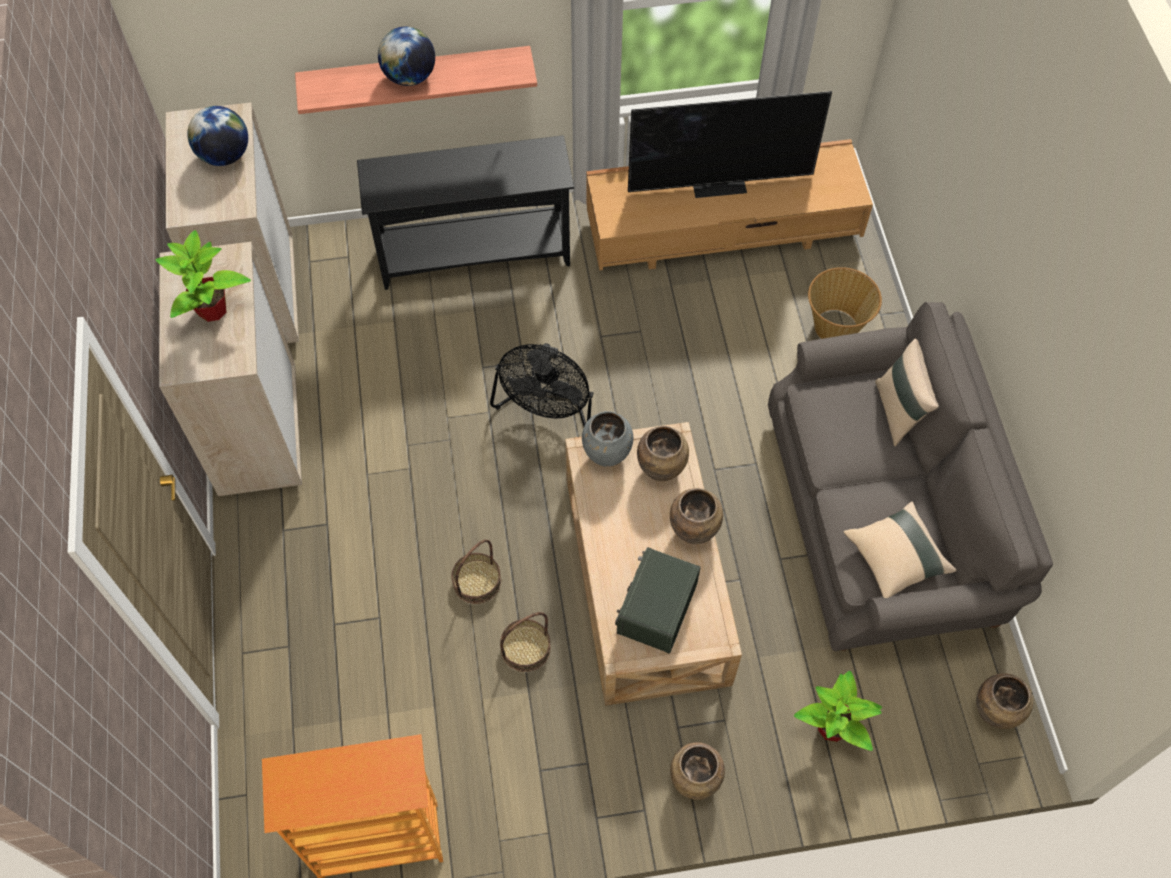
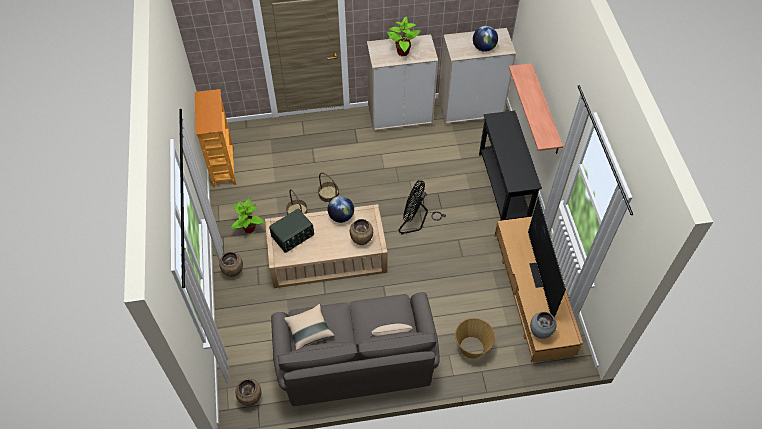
camera: 90 degrees right, 5 degrees down
globe [378,27,435,86] -> globe moved to [328,196,354,223]
grey vase [582,411,633,467] -> grey vase moved to [530,312,556,339]
radio [615,547,701,654] -> radio turned 120 degrees clockwise [269,209,314,253]
brown vase [670,488,723,544] -> none
potted plant [794,671,882,751] -> potted plant moved to [231,198,265,233]

